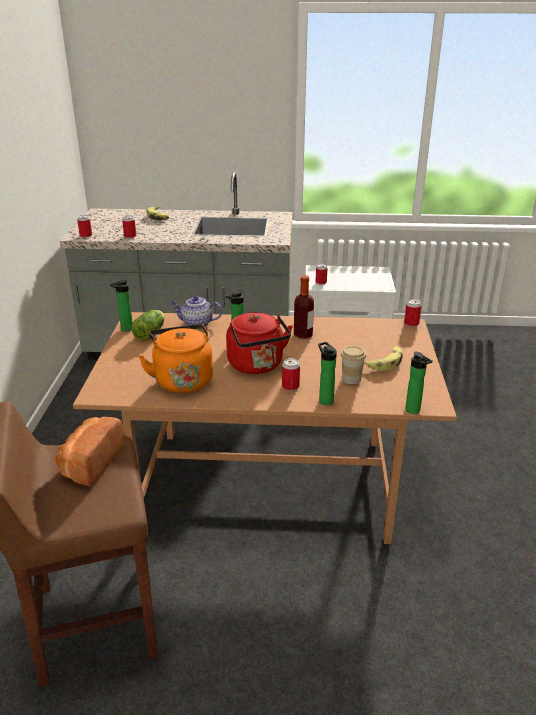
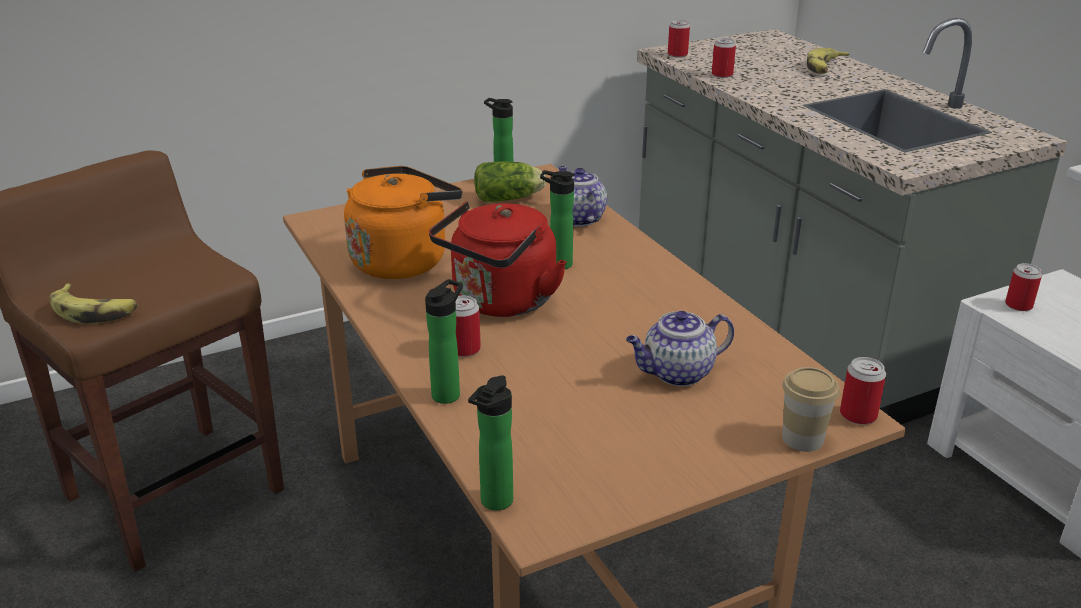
camera: 60 degrees right, 0 degrees up
bread [55,417,124,486] -> none
bottle [294,275,314,339] -> none
cup [341,346,366,384] -> cup moved to [782,367,840,452]
banana [364,346,403,371] -> banana moved to [49,283,138,324]
none -> teapot [626,311,734,387]

